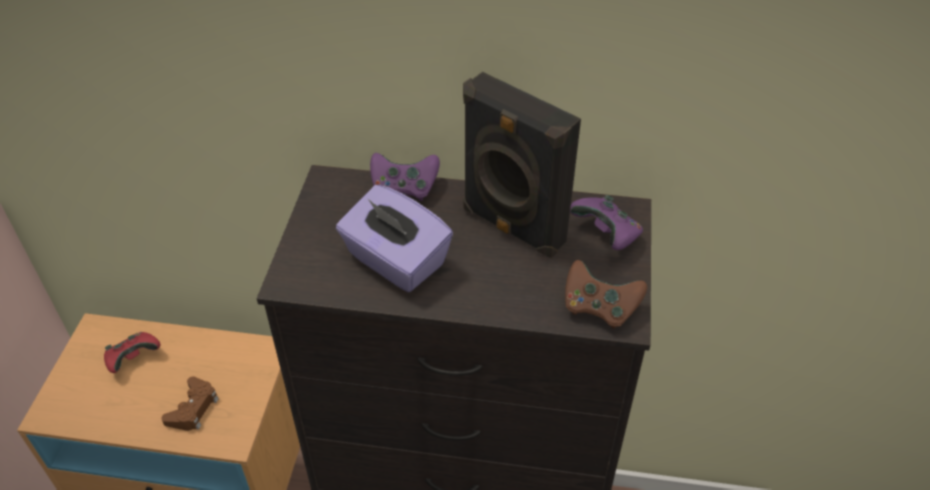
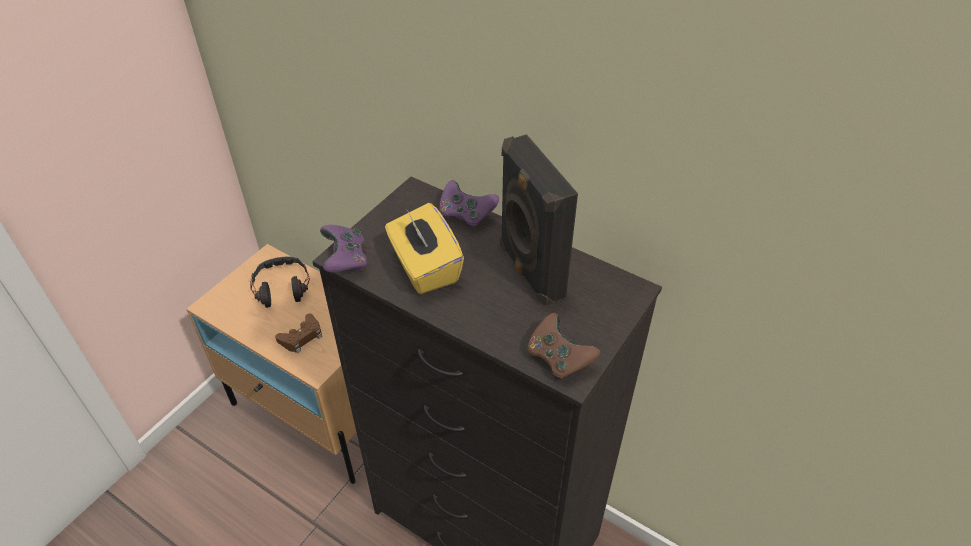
camera: 25 degrees right, 0 degrees up
red game controller [104,332,161,373] -> headphones [250,256,310,308]
purple tissue box [336,185,453,292] -> yellow tissue box [385,203,464,294]
purple game controller [570,195,643,250] -> purple game controller moved to [320,225,367,273]

